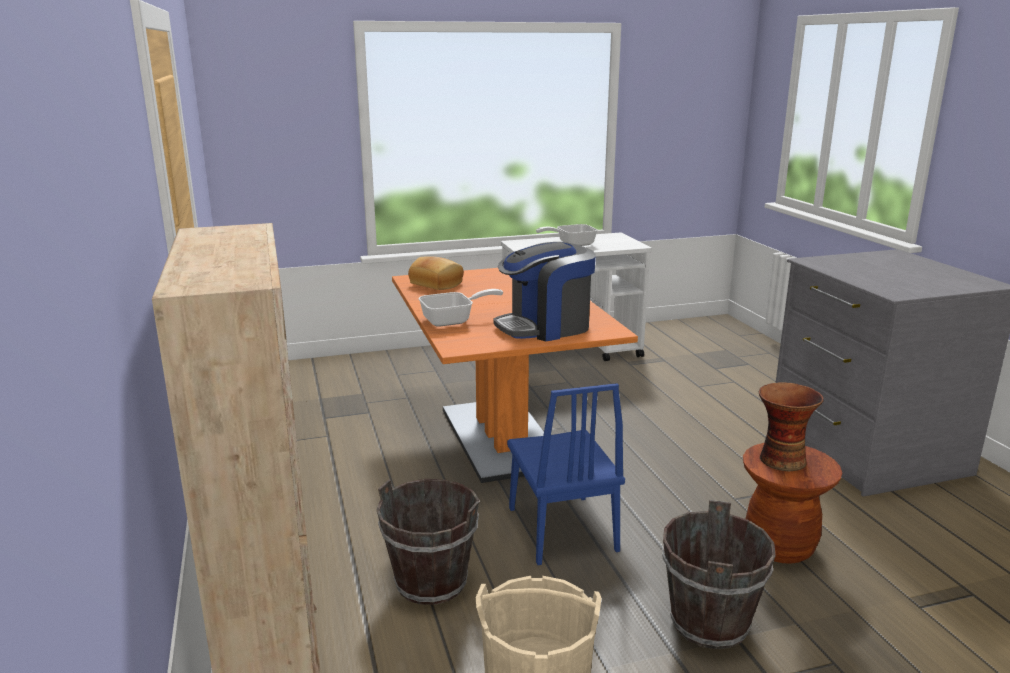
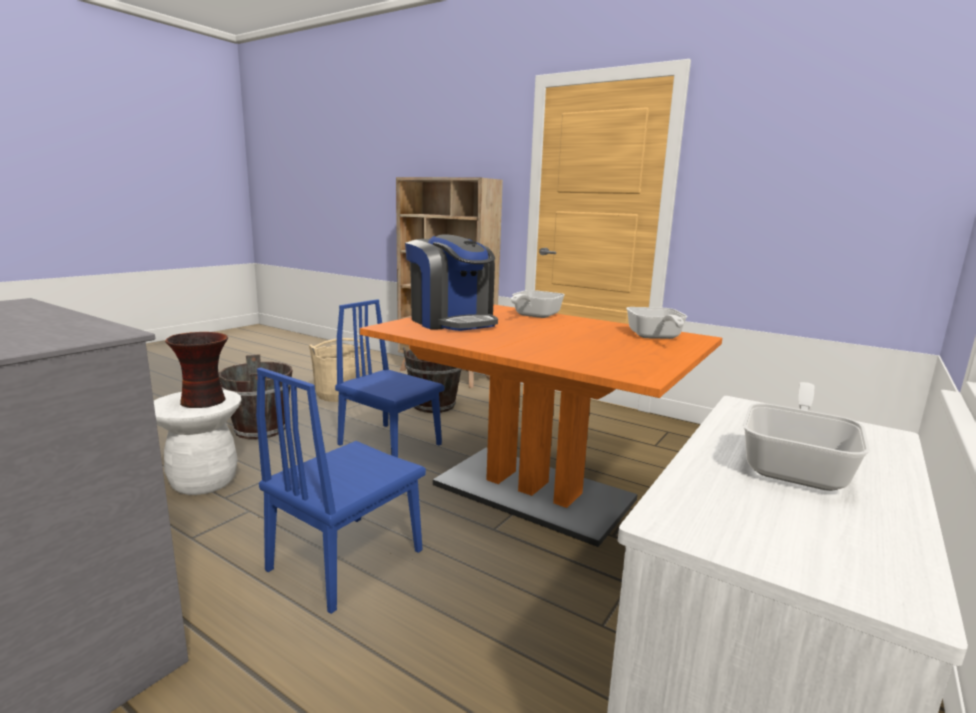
camera: 140 degrees right, 5 degrees down
bread [408,256,464,290] -> frying pan [626,307,688,339]
coffee machine [493,242,596,342] -> coffee machine turned 120 degrees clockwise [405,235,498,331]
brown stool [743,443,842,564] -> white stool [154,390,241,495]
none -> blue chair [256,367,426,614]

